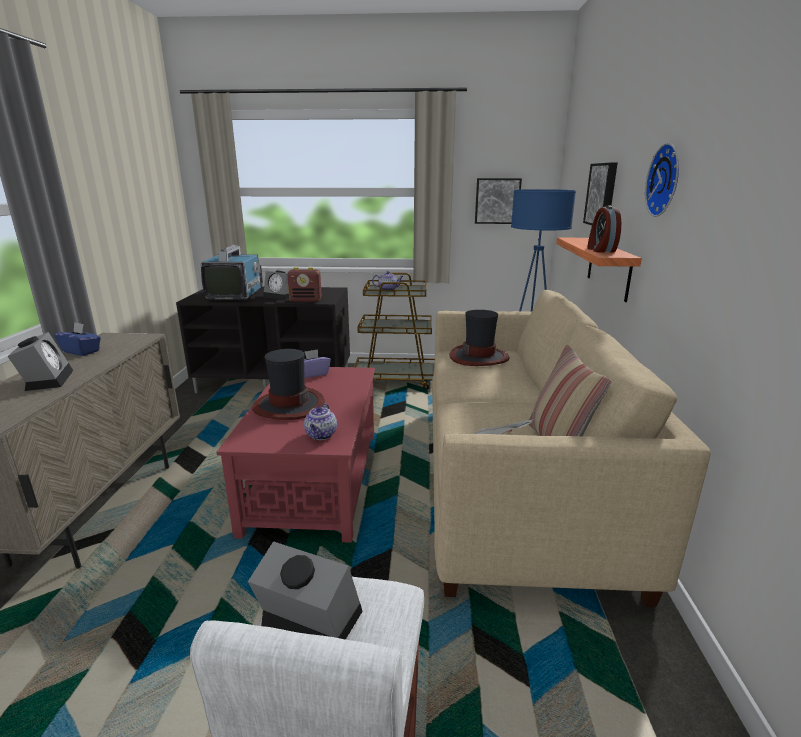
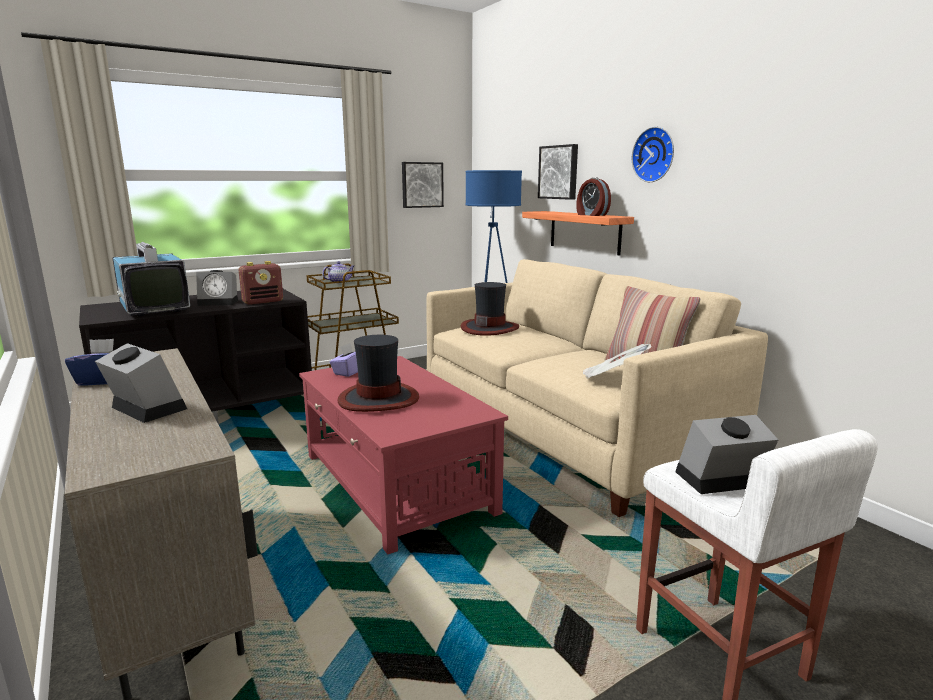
camera: 35 degrees left, 5 degrees down
teapot [304,403,337,440] -> none

